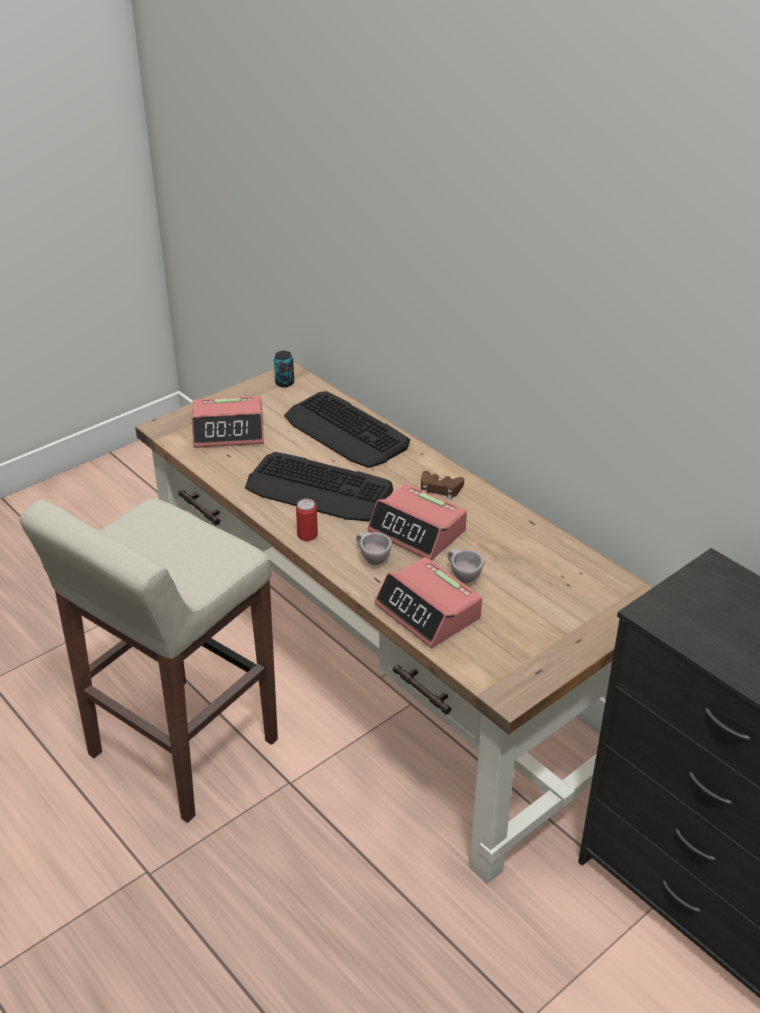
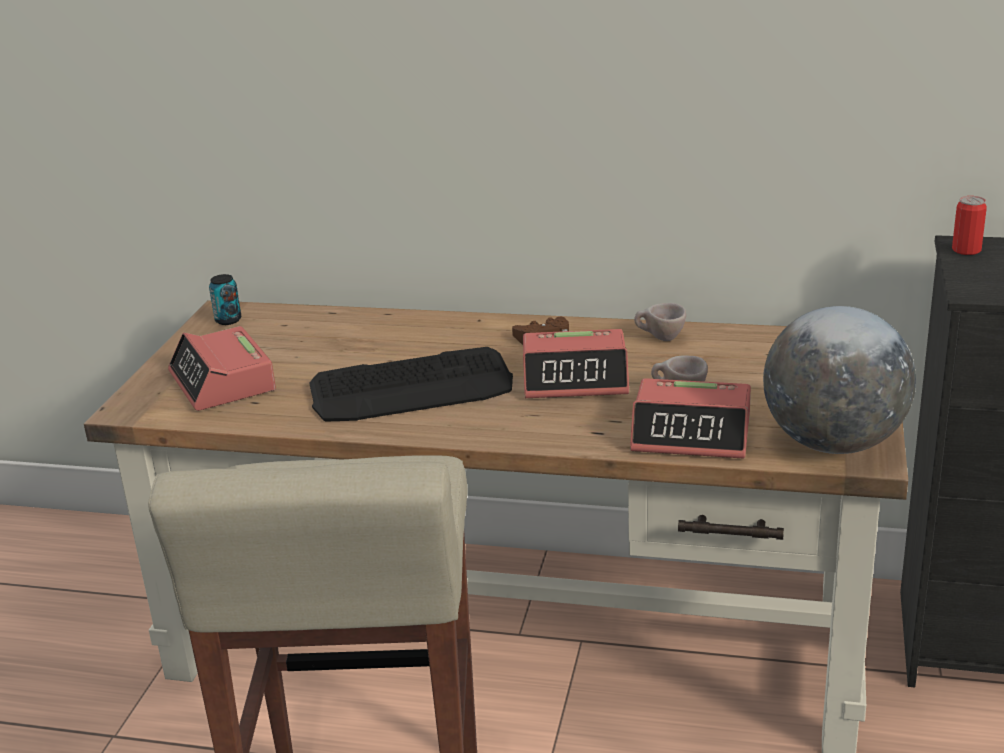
camera: 35 degrees left, 10 degrees down
alarm clock [191,396,264,448] -> alarm clock turned 105 degrees clockwise [168,326,276,411]
keyboard [284,391,410,468] -> none
can [296,499,318,541] -> can moved to [952,196,987,255]
beige cup [356,532,392,565] -> beige cup moved to [634,303,686,341]
none -> globe [763,306,916,454]

